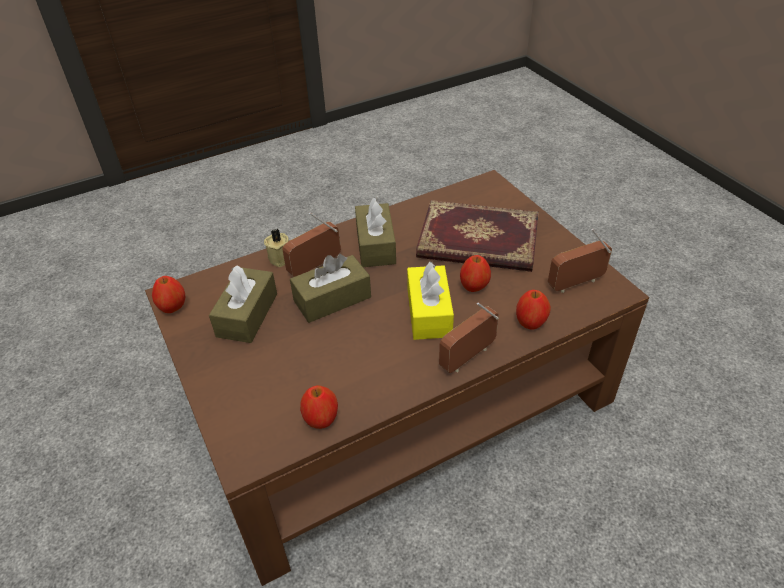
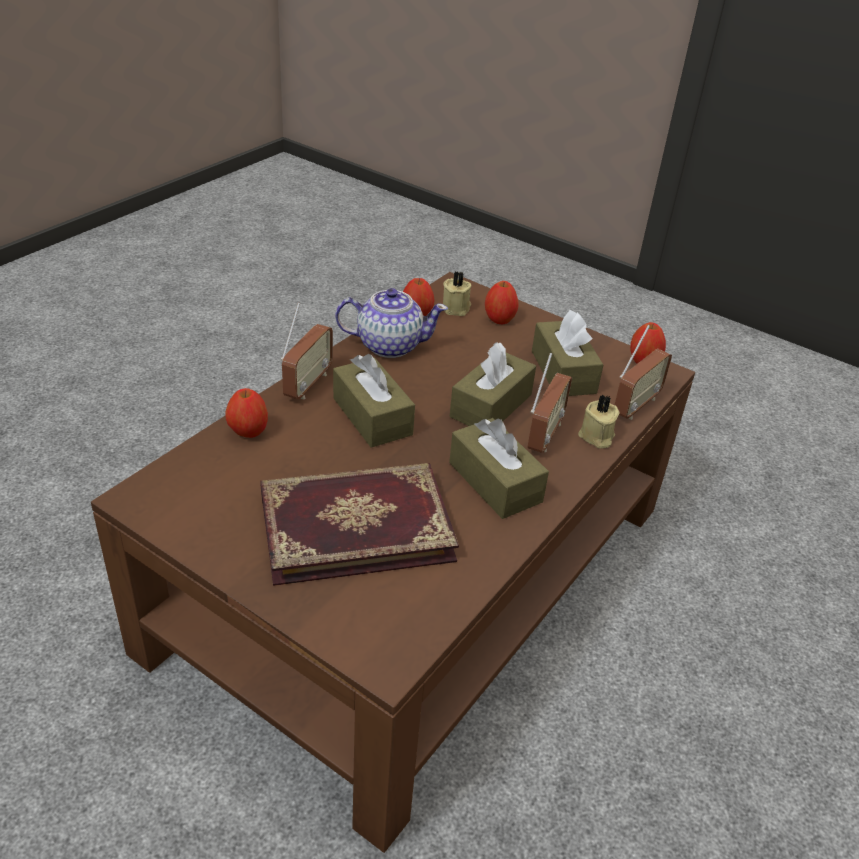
camera: 150 degrees right, 5 degrees down
yellow tissue box [407,261,454,340] -> brown tissue box [333,354,415,448]
apple [460,255,491,292] -> apple moved to [485,281,519,325]
radio [548,229,612,293] -> radio moved to [615,325,672,420]
none -> teapot [335,288,448,358]
none -> beige candle [443,271,471,316]

